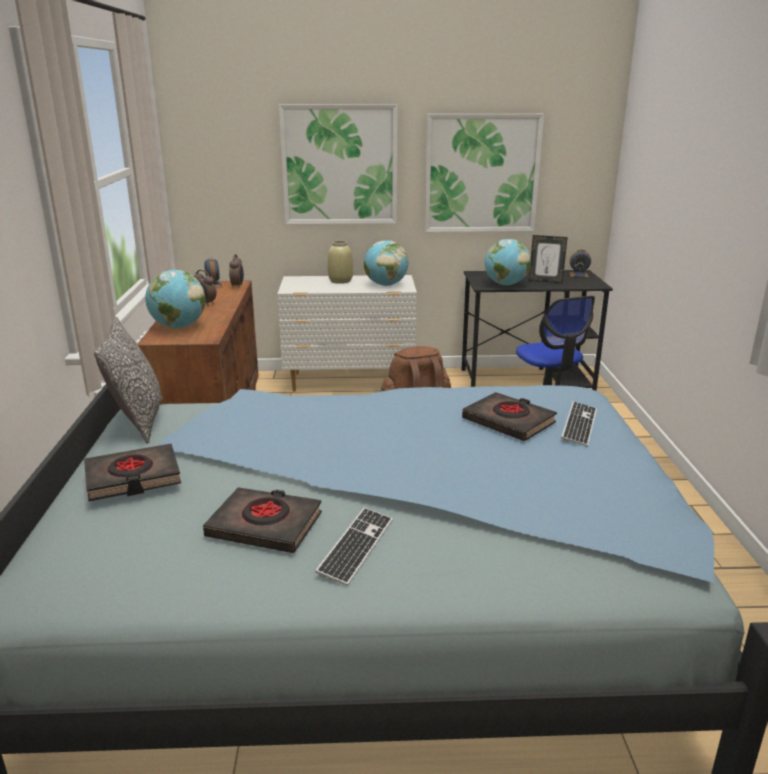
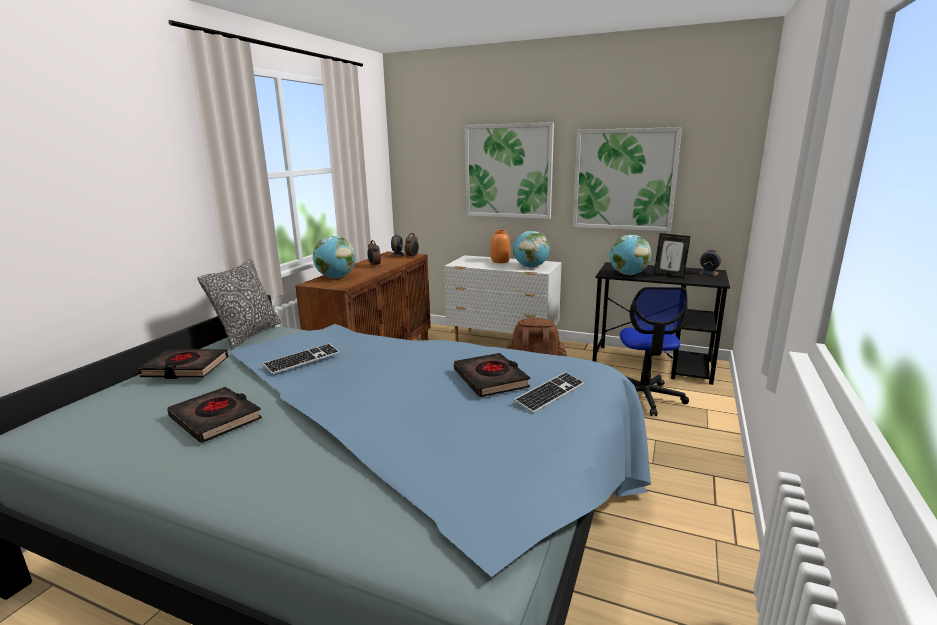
camera: 25 degrees right, 5 degrees down
keyboard [315,507,393,586] -> keyboard moved to [263,344,340,374]
beige vase [328,241,353,284] -> orange vase [491,230,511,263]

